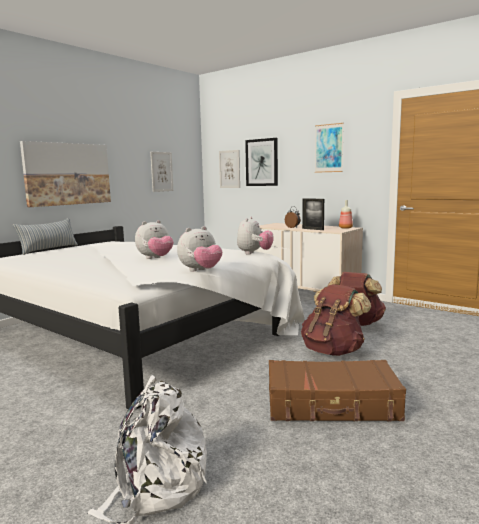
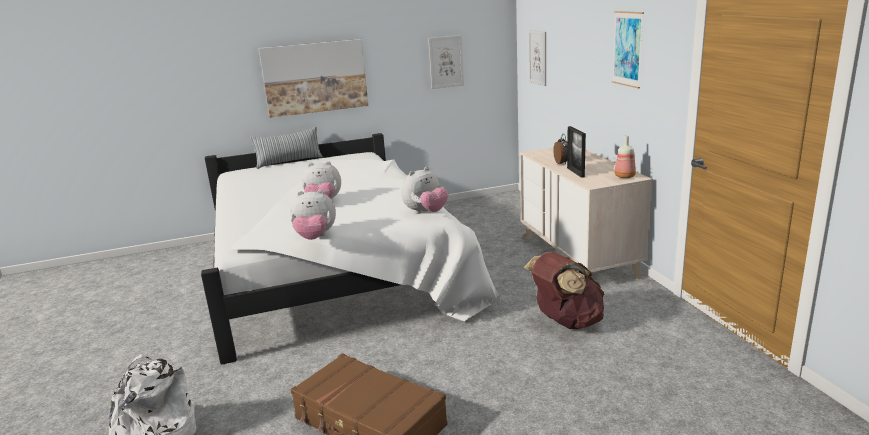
camera: 35 degrees right, 10 degrees up
picture [245,138,278,186] -> none
brown backpack [301,284,371,356] -> none

